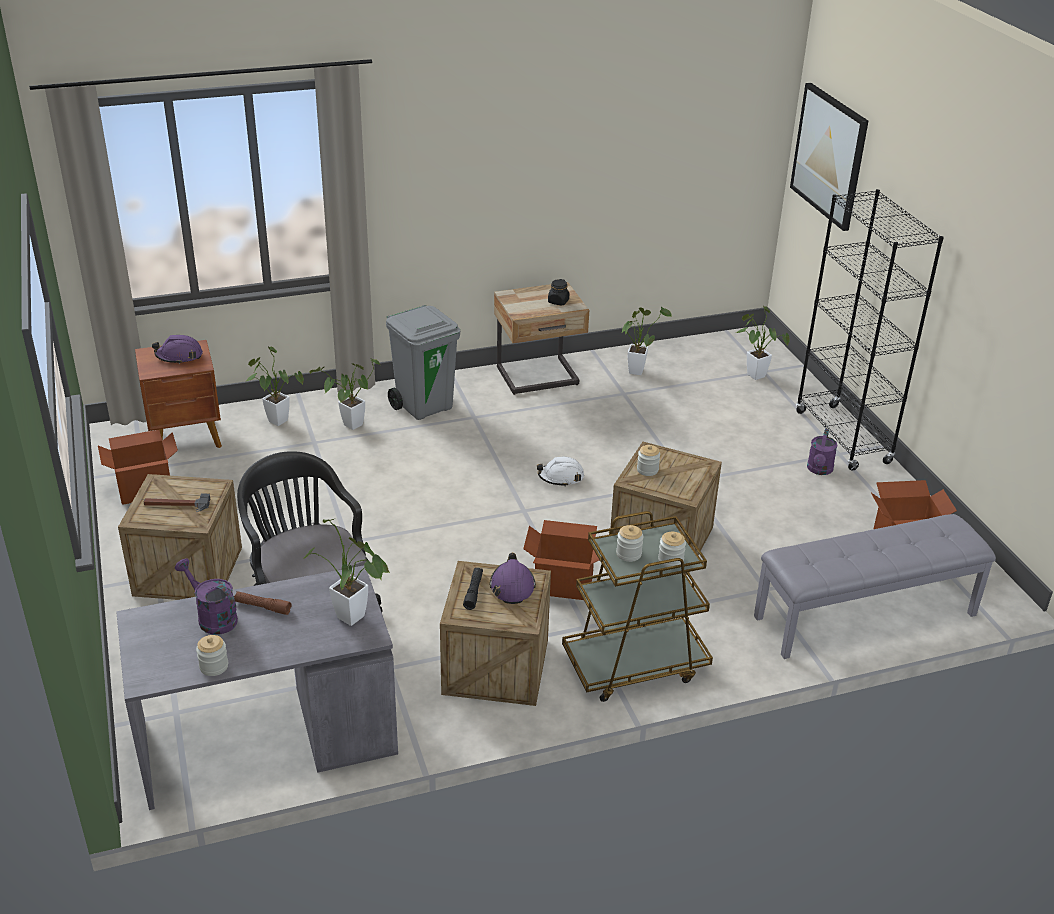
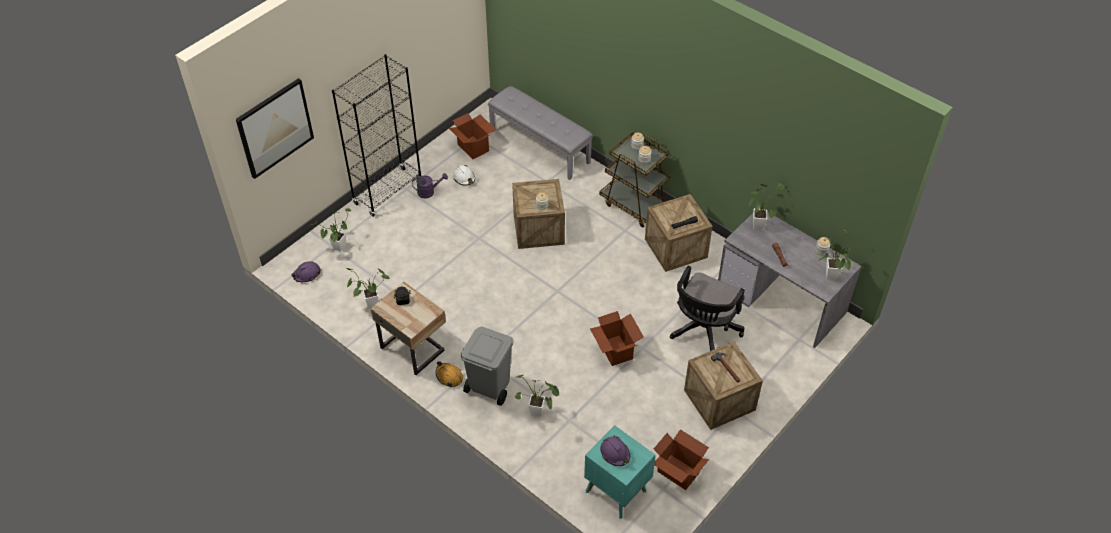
camera: 120 degrees left, 15 degrees up
brown nightstand [135,340,222,448] -> turquoise nightstand [584,425,655,519]
purple watering can [175,558,238,635] -> none
potted plant [246,347,304,426] -> potted plant moved to [819,230,851,280]
purple hard hat [490,553,536,604] -> purple hard hat moved to [291,261,321,282]
cardboard box [523,520,599,600] -> cardboard box moved to [590,311,644,366]
white hard hat [537,457,584,487] -> white hard hat moved to [453,165,475,186]
none -> orange hard hat [436,361,463,387]

